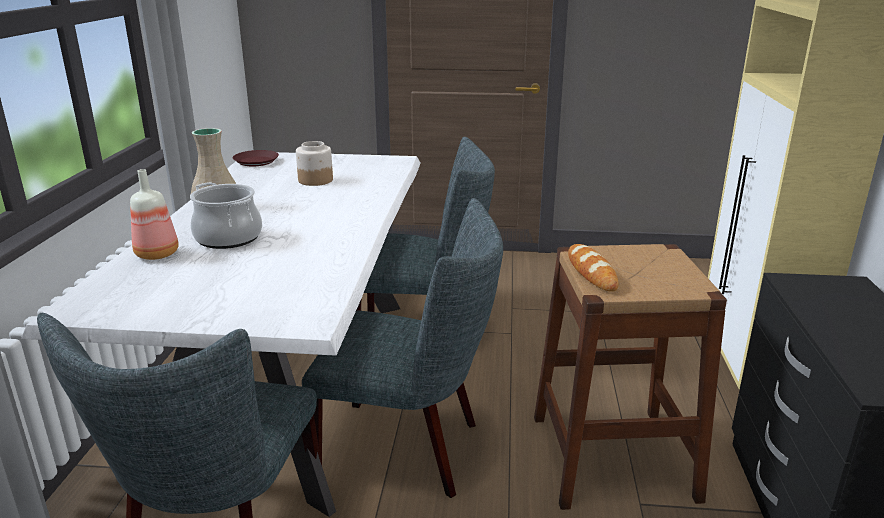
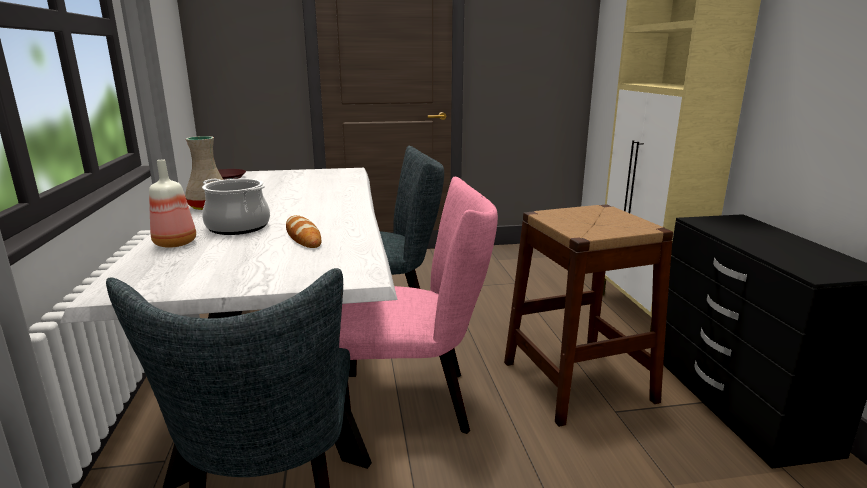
camera: 15 degrees left, 5 degrees down
jar [296,141,333,186] -> none
grey chair [302,198,503,498] -> pink chair [339,177,498,434]
bread [568,244,618,292] -> bread moved to [286,215,321,248]

